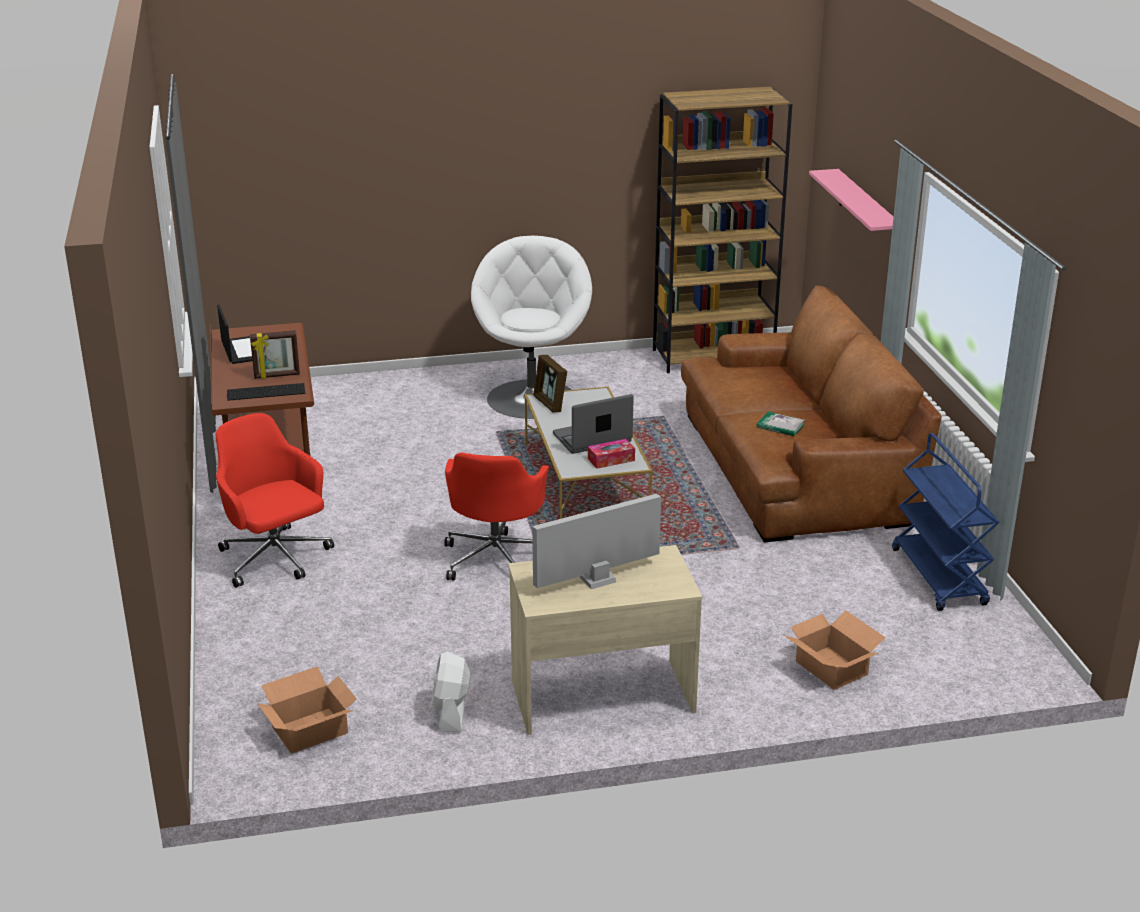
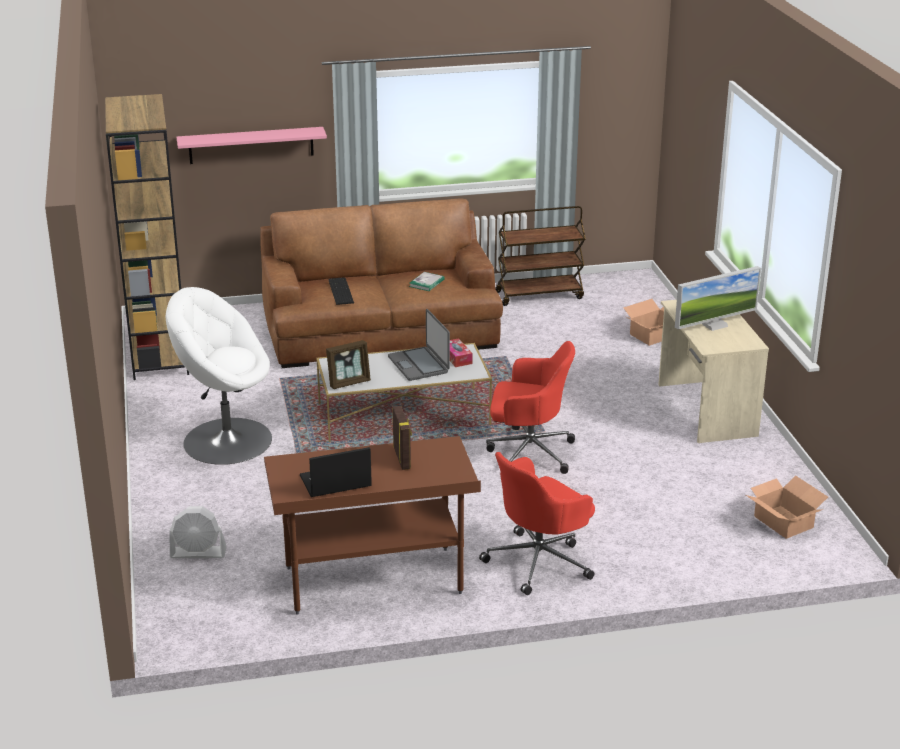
camera: 90 degrees left, 0 degrees up
keyboard [227,383,305,401] -> keyboard moved to [328,277,354,305]
white fan [431,652,470,732] -> white fan moved to [169,506,227,558]
monitor [532,494,661,589] -> monitor turned 90 degrees counterclockwise [675,266,761,331]
blue cart [892,433,1000,611] -> brown cart [495,206,586,306]

